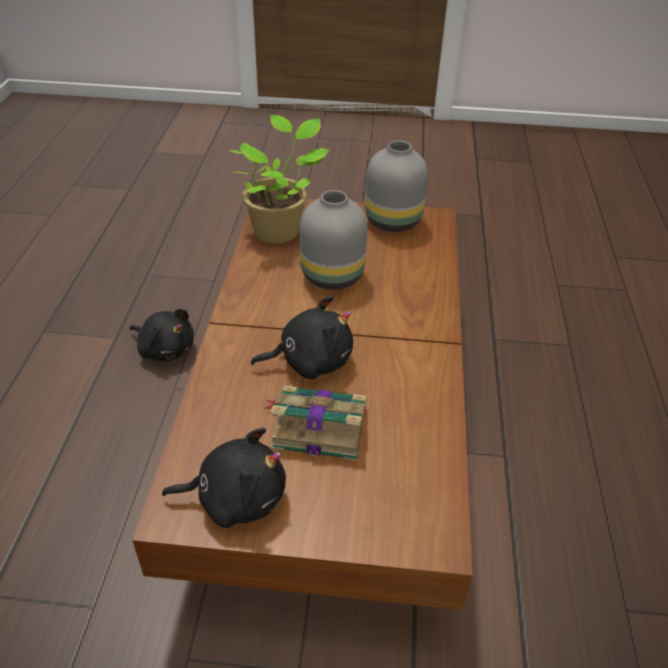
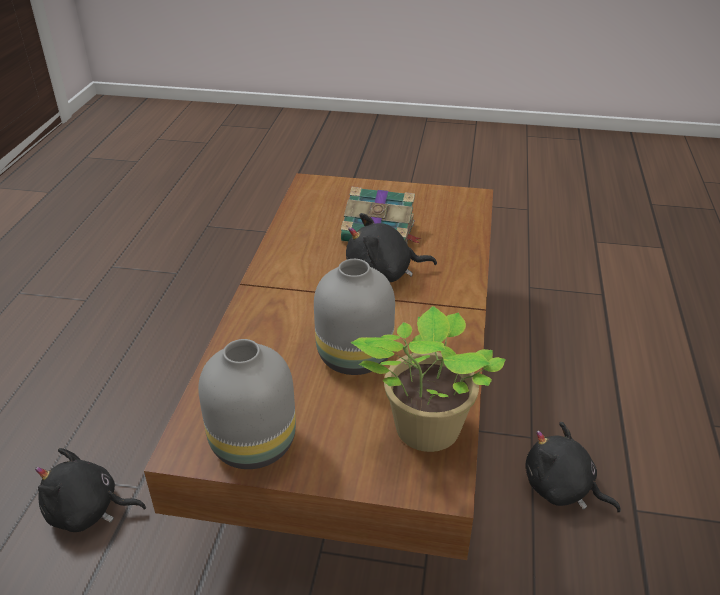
camera: 175 degrees left, 5 degrees down
black plush toy [162,427,286,528] -> black plush toy moved to [35,448,146,532]

